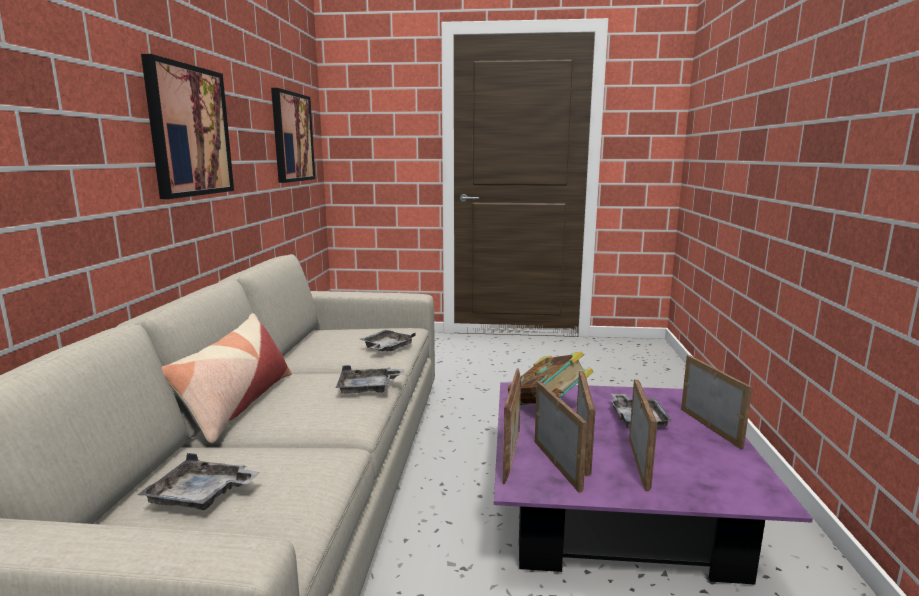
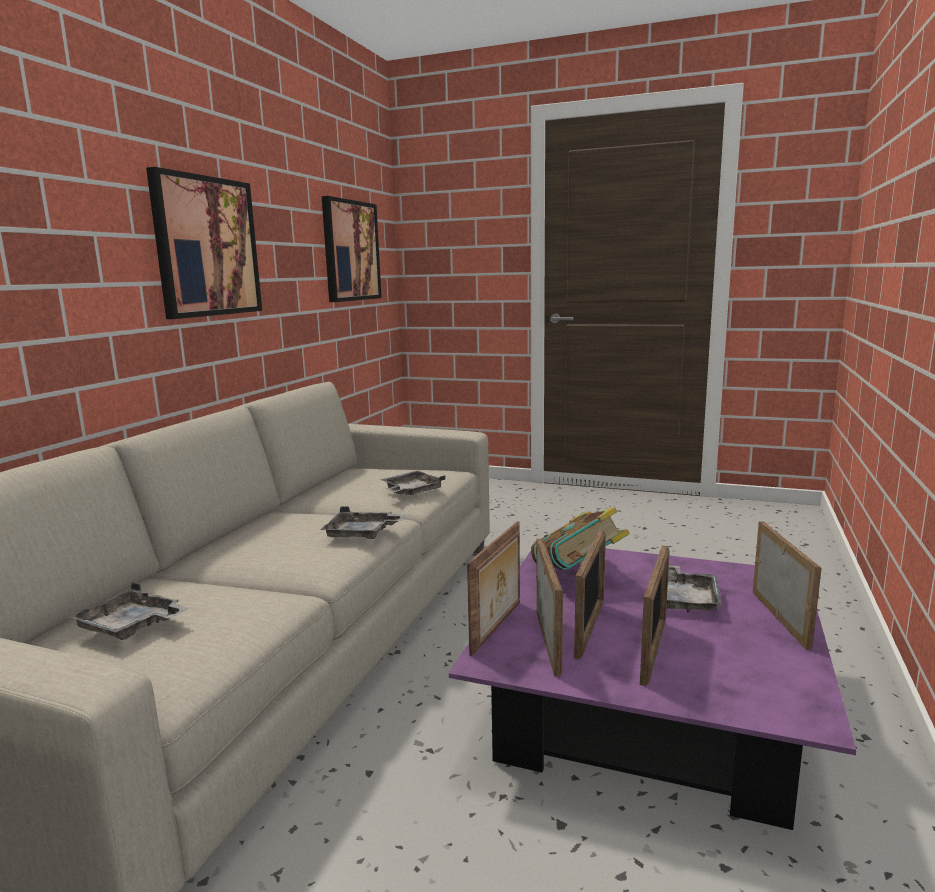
camera: 15 degrees right, 0 degrees up
pillow [162,313,292,443] -> none

